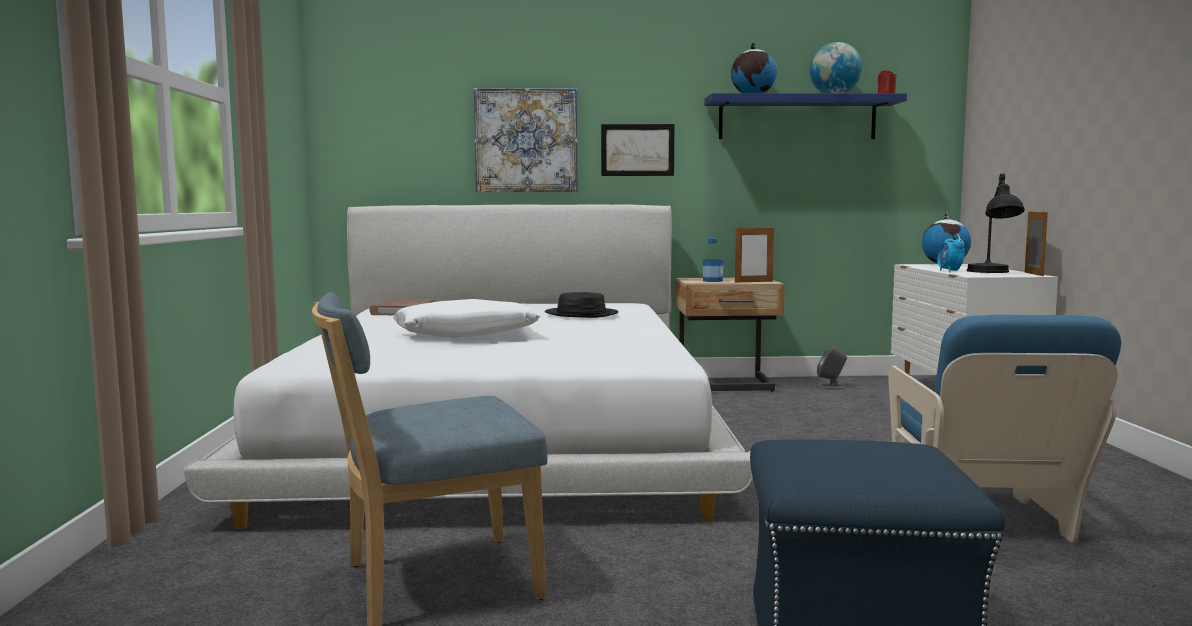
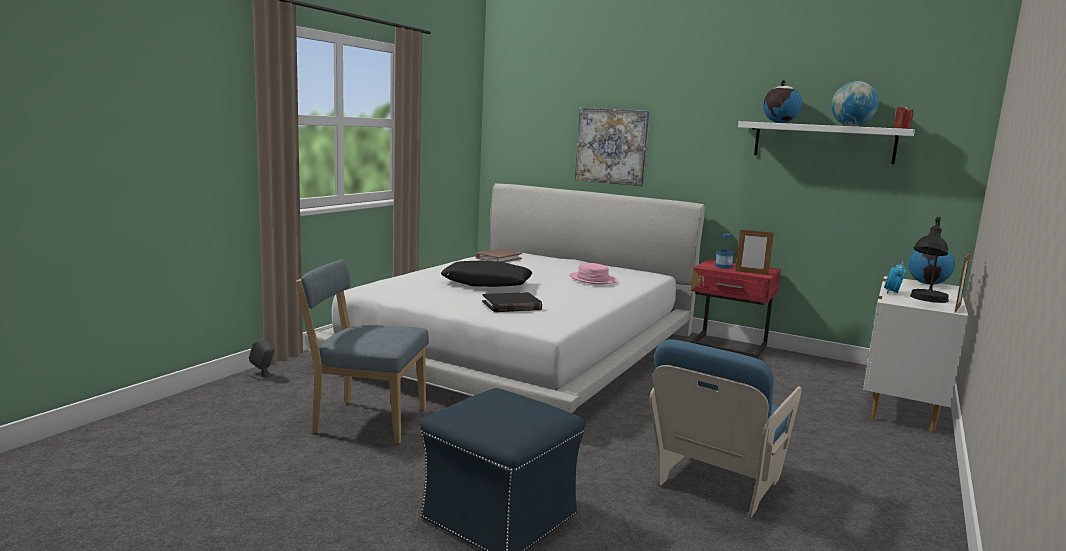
camera: 30 degrees right, 5 degrees up
white pillow [393,299,540,338] -> black pillow [441,261,532,287]
black hat [545,292,619,318] -> pink hat [569,263,617,284]
picture [601,124,674,176] -> none
beige nightstand [676,277,785,392] -> red nightstand [690,259,781,359]
blue shelf [704,93,907,139] -> white shelf [738,121,915,164]
grey speaker [816,346,847,390] -> grey speaker moved to [249,338,276,381]
none -> black book [482,292,542,312]

